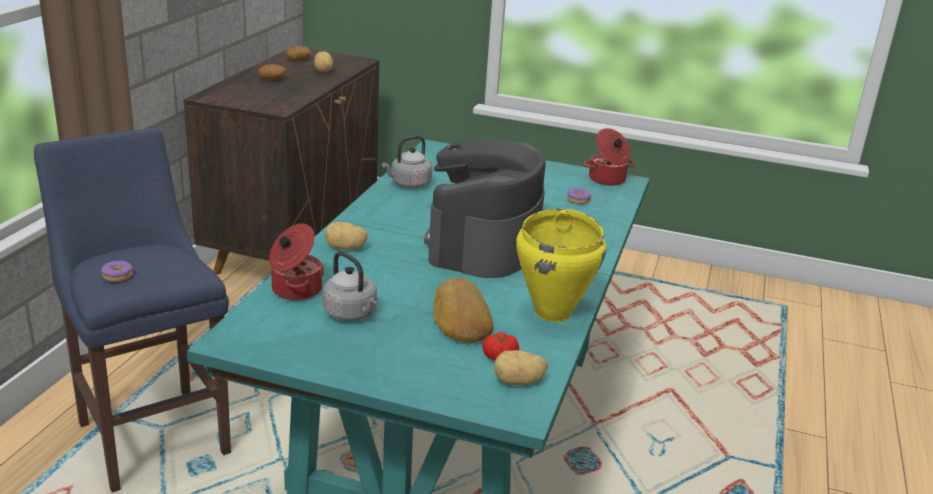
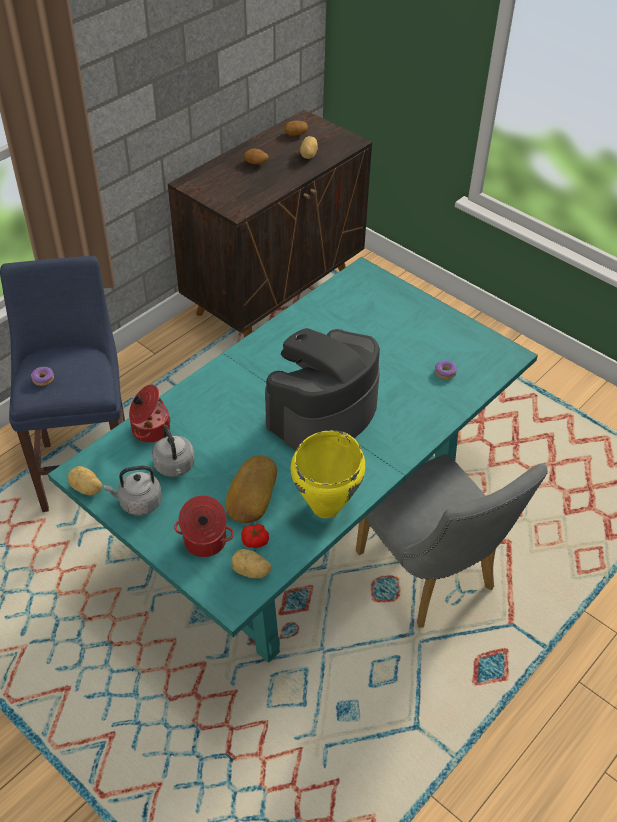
camera: 25 degrees right, 20 degrees up
potato [324,222,368,250] -> potato moved to [68,466,102,495]
grey kettle [382,135,432,188] -> grey kettle moved to [103,466,162,515]
cooking pot [584,128,635,186] -> cooking pot moved to [174,496,234,557]
none -> grey chair [356,454,548,628]

